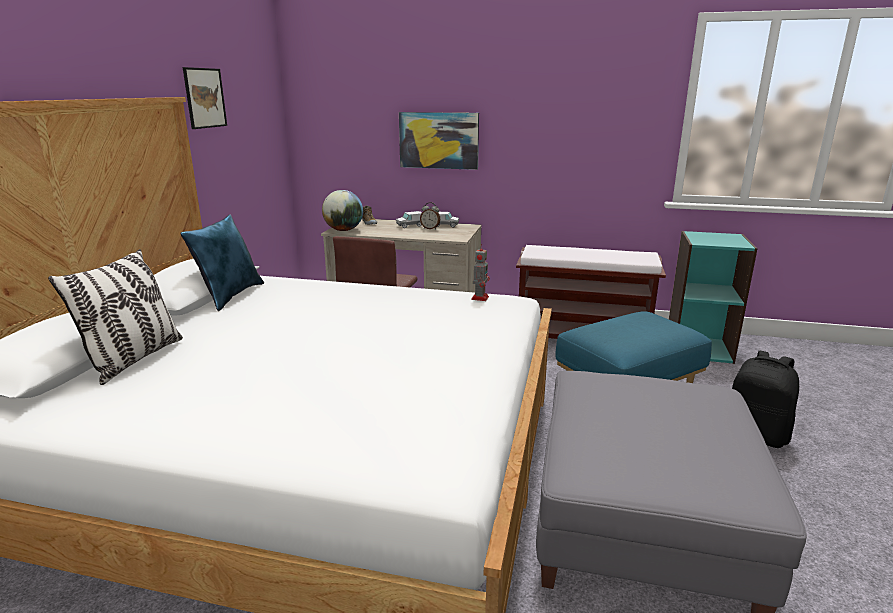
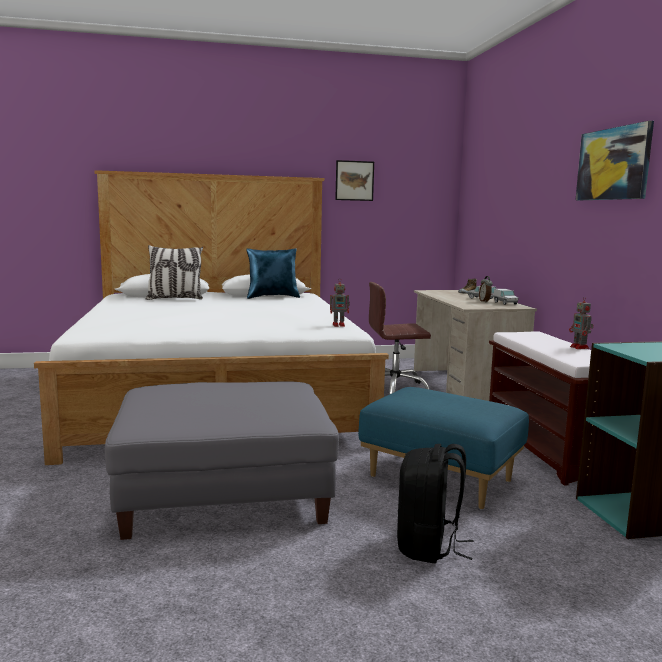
camera: 65 degrees right, 10 degrees down
globe [322,190,363,231] -> none
picture [399,112,479,170] -> picture moved to [575,121,654,200]
none -> toy robot [569,296,594,349]

